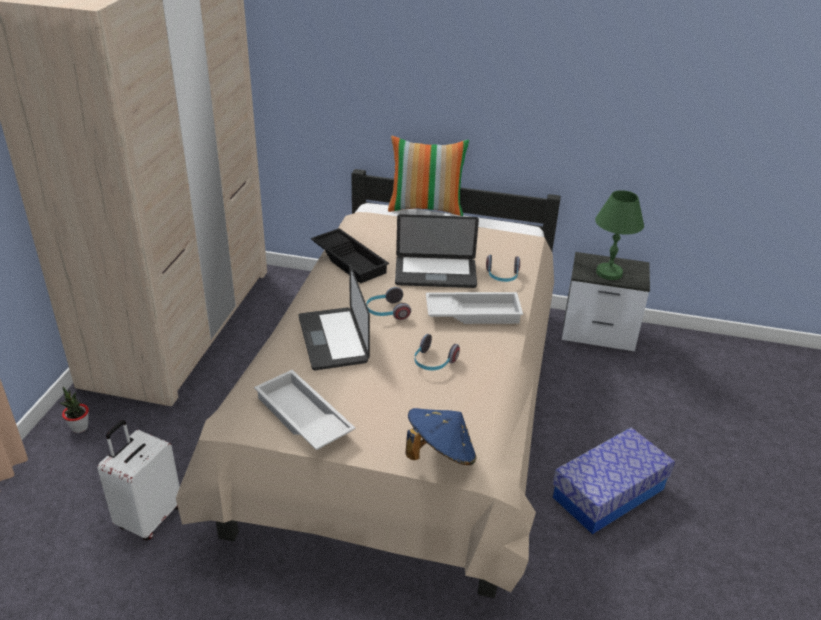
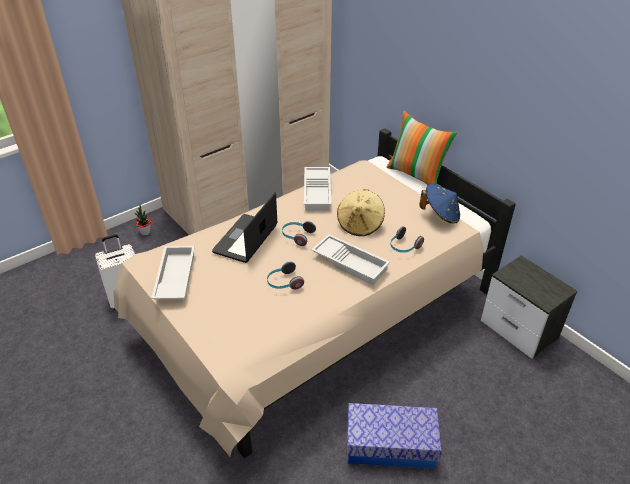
camera: 40 degrees right, 5 degrees up
black tray [311,228,389,284] -> white tray [304,167,331,210]
laptop [395,214,479,288] -> beige hat [337,189,385,236]
blue hat [405,408,476,465] -> blue hat moved to [419,184,460,224]
green table lamp [595,190,644,280] -> none

